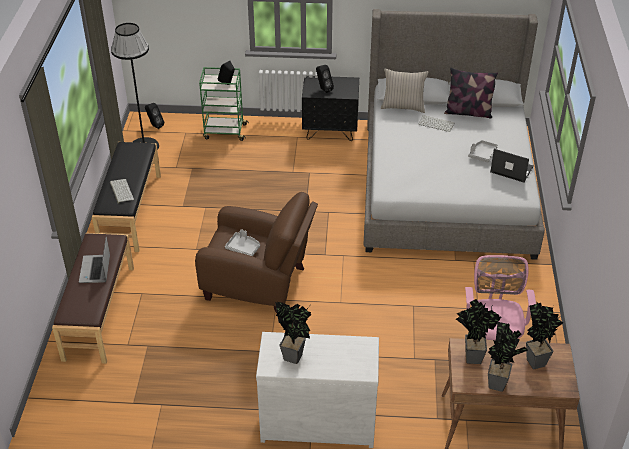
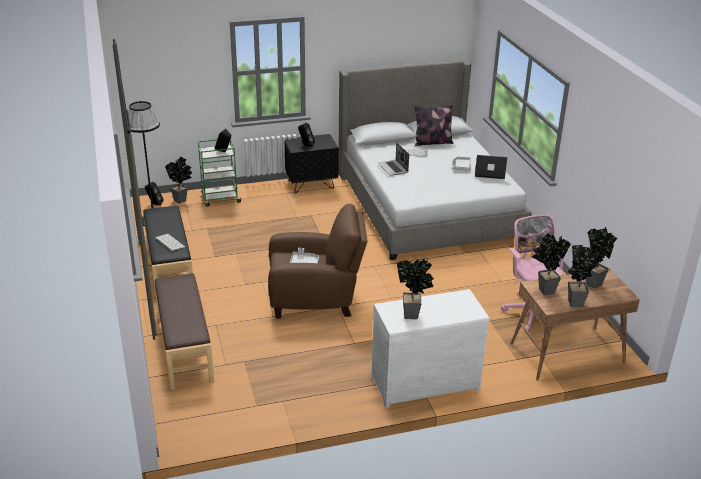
camera: 20 degrees left, 10 degrees down
laptop [79,237,110,283] -> laptop moved to [378,143,409,176]
beige pillow [381,68,428,113] -> none
none -> potted plant [165,157,192,204]

